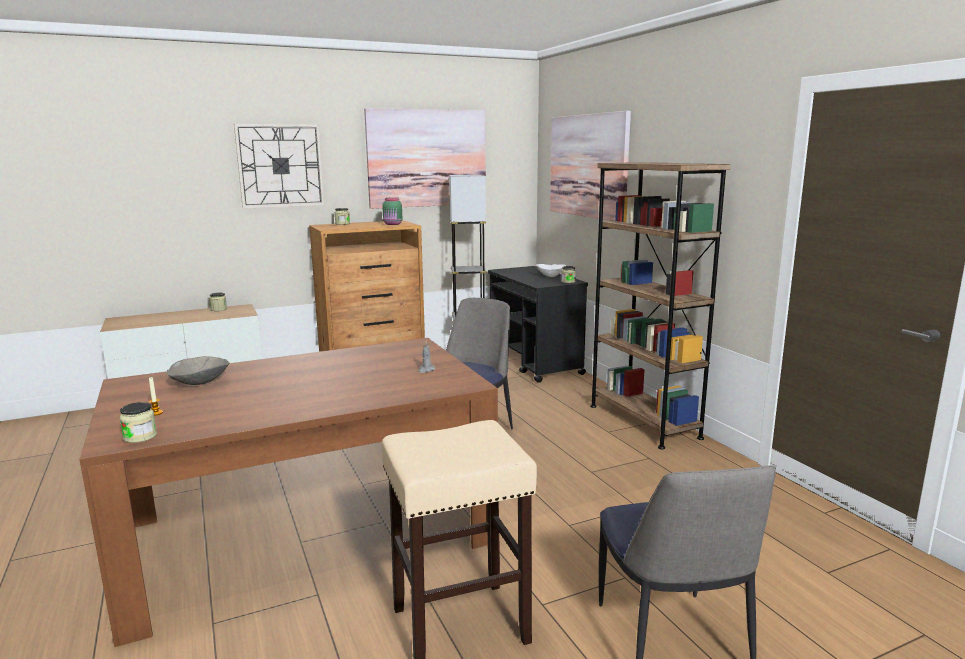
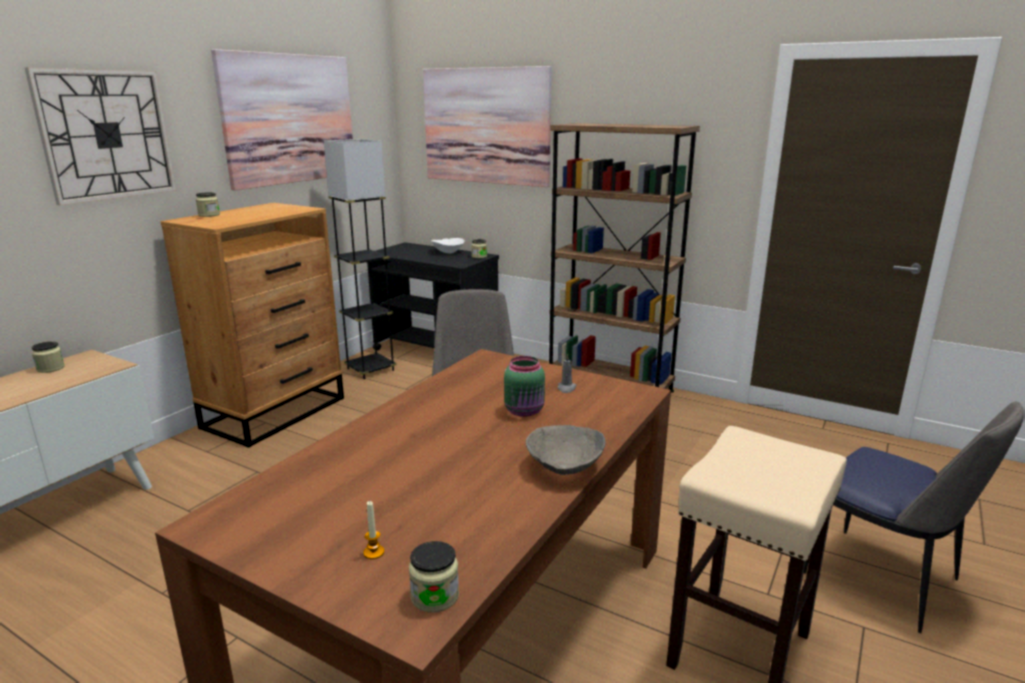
camera: 35 degrees left, 5 degrees up
grey bowl [167,356,230,385] -> grey bowl moved to [526,425,606,475]
green jar [382,198,402,225] -> green jar moved to [504,356,545,417]

